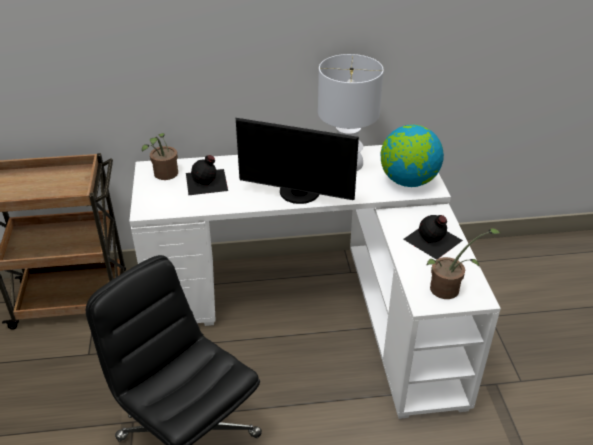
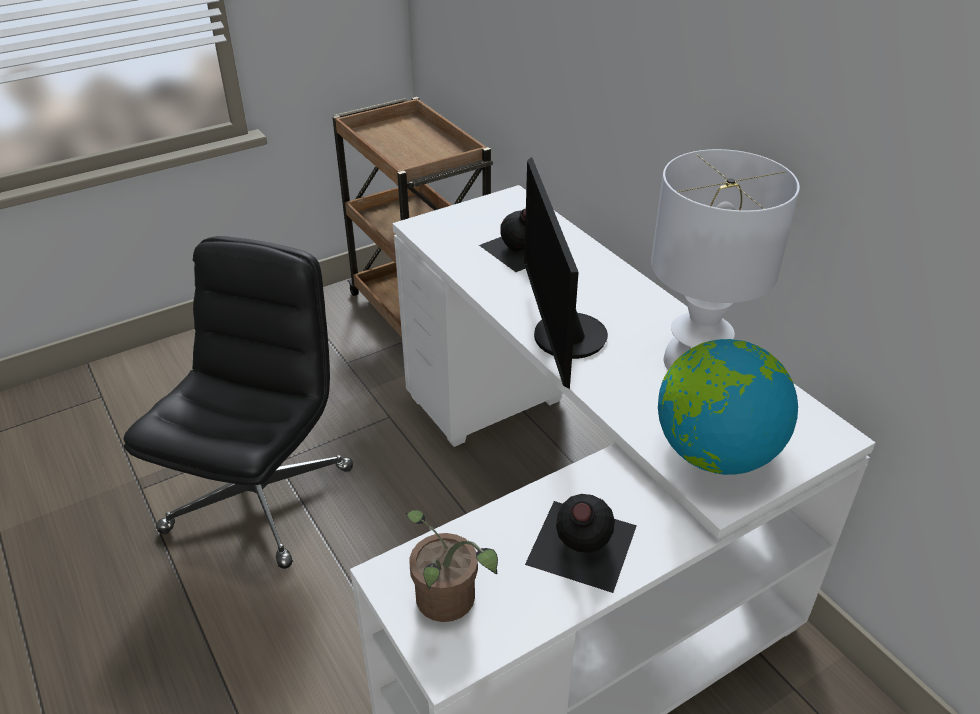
camera: 65 degrees right, 0 degrees up
potted plant [142,133,178,180] -> none

